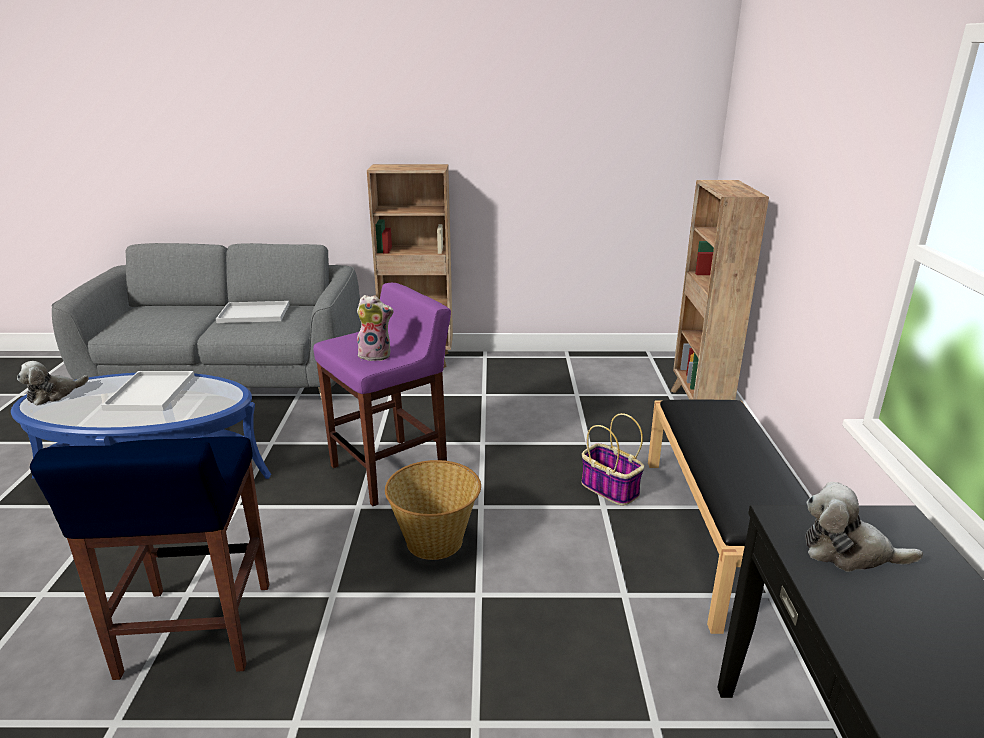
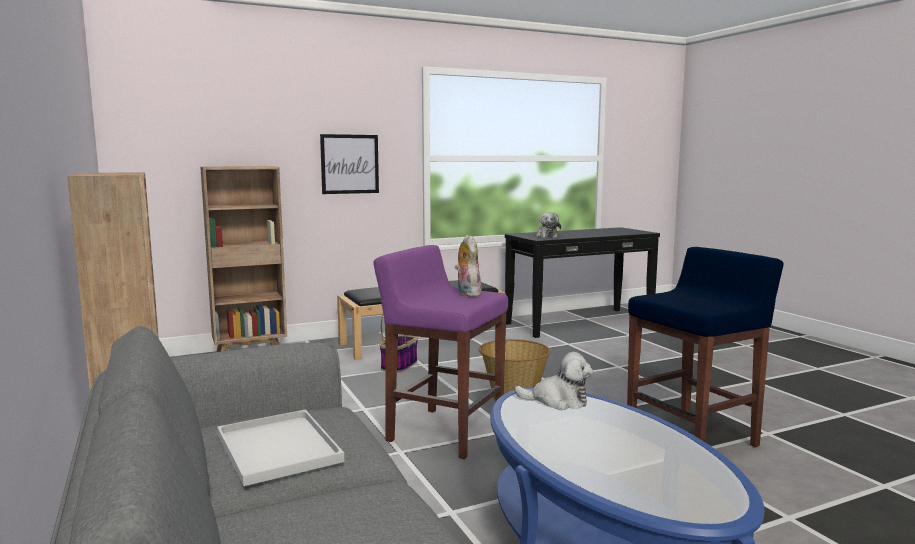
camera: 115 degrees left, 15 degrees down
plush toy [17,361,89,406] -> plush toy moved to [514,352,593,410]
white tray [101,371,194,411] -> none
none -> picture [320,134,379,194]

